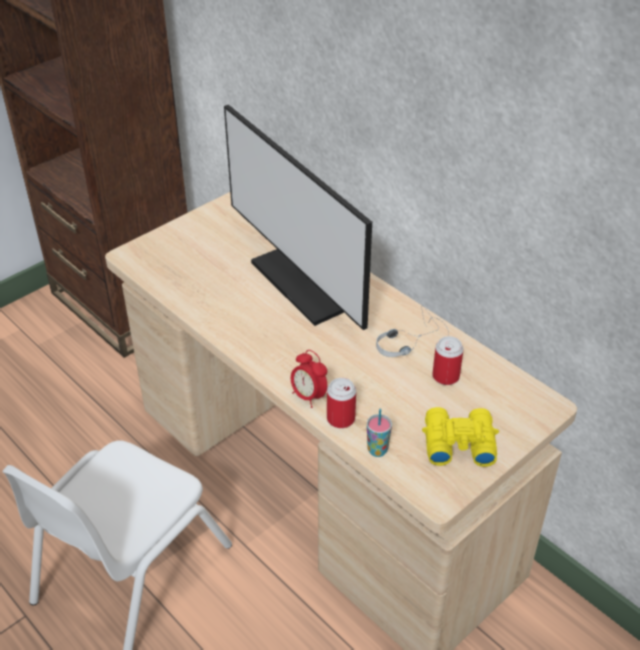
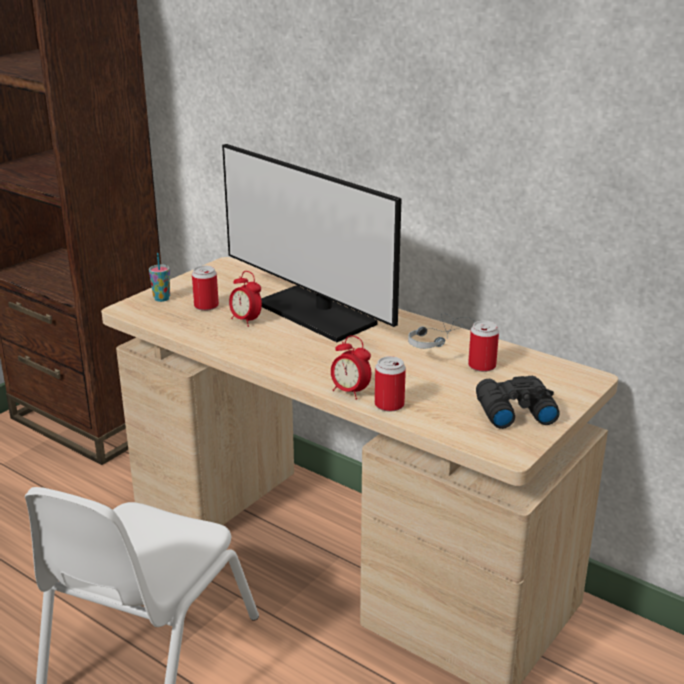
camera: 10 degrees left, 15 degrees down
cup [367,409,392,457] -> cup moved to [149,253,170,302]
yellow binoculars [422,407,499,467] -> black binoculars [476,376,560,429]
none -> can [192,265,219,311]
none -> alarm clock [229,271,262,327]

